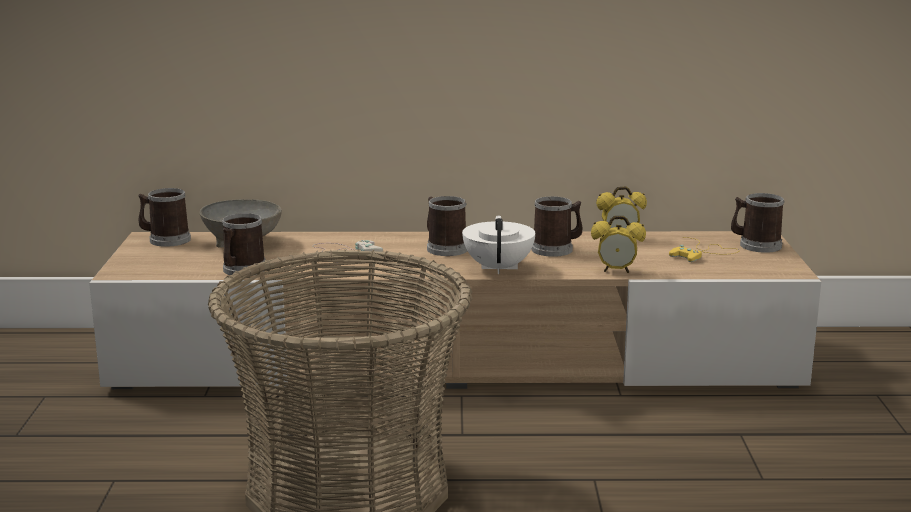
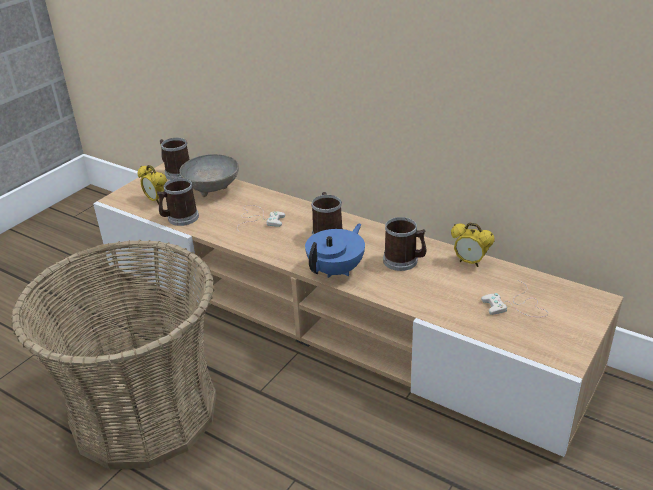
camera: 35 degrees right, 15 degrees up
white teapot [462,216,535,274] -> blue teapot [305,224,365,278]
alarm clock [591,216,646,273] -> alarm clock moved to [138,165,167,204]
yellow game controller [669,237,740,262] -> white game controller [481,281,548,317]
mug [731,193,785,253] -> none

